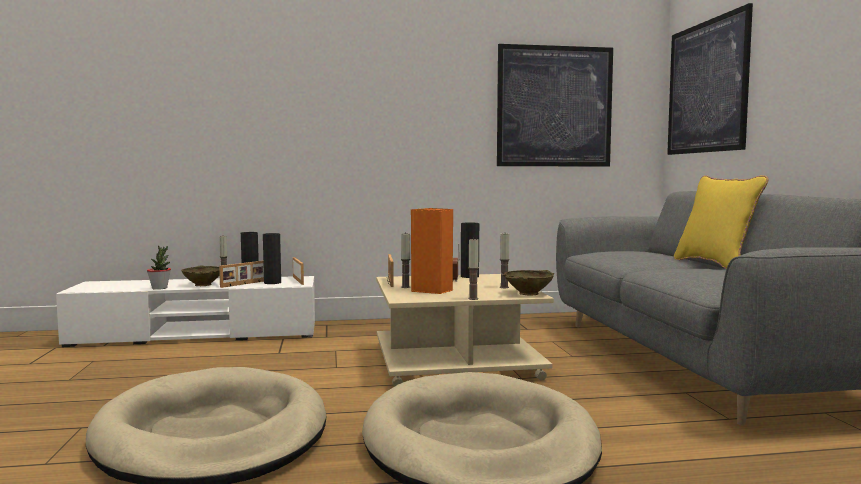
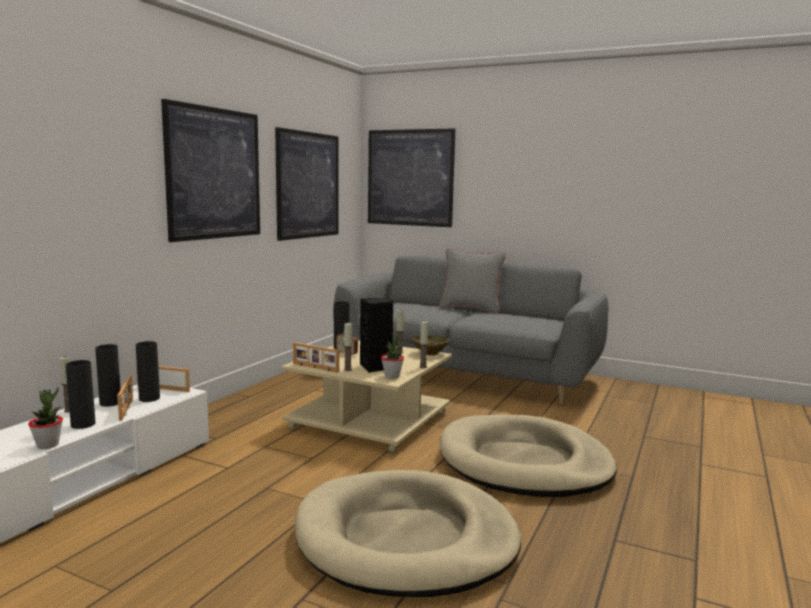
camera: 55 degrees left, 5 degrees up
beige bowl [181,266,220,286] -> black vase [66,360,96,429]
orange speaker [411,208,453,294] -> black speaker [360,298,393,373]
yellow pillow [674,175,768,269] -> grey pillow [439,248,506,314]
none -> picture [161,99,260,242]
none -> potted plant [381,333,404,378]

